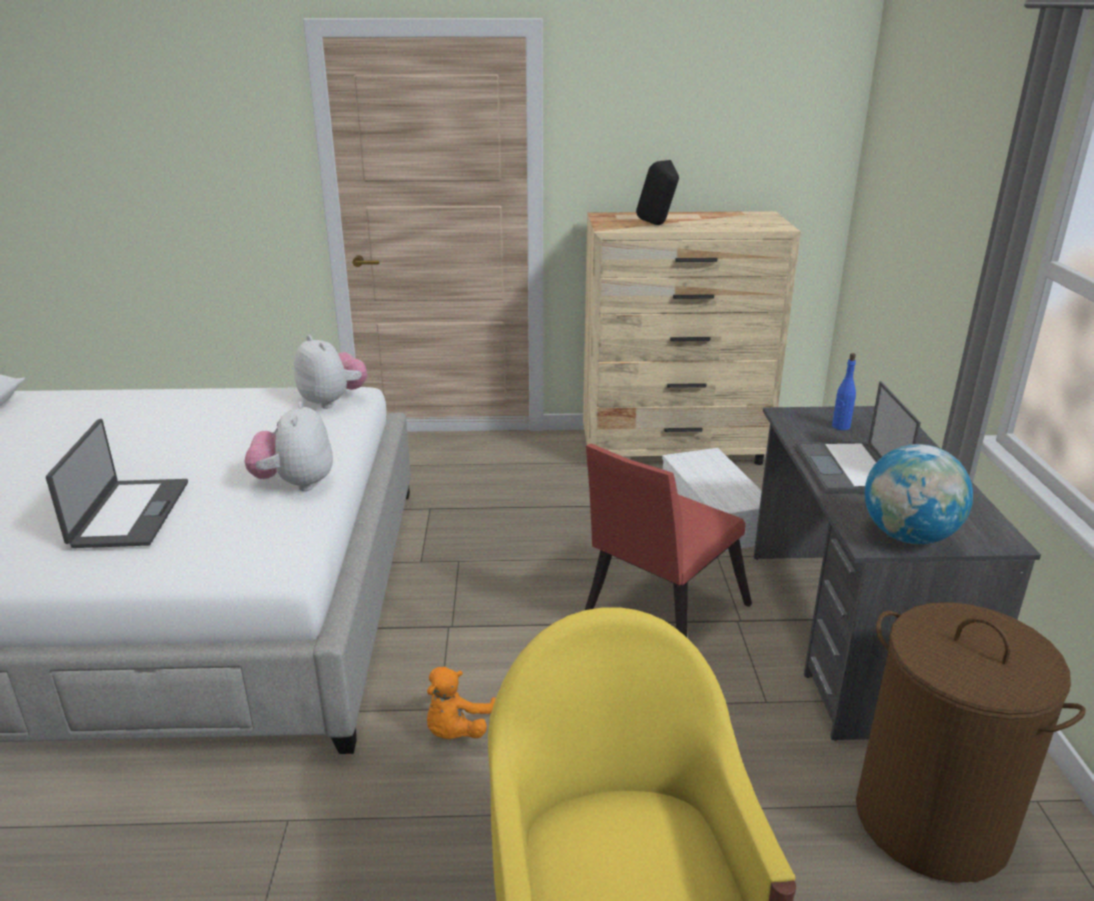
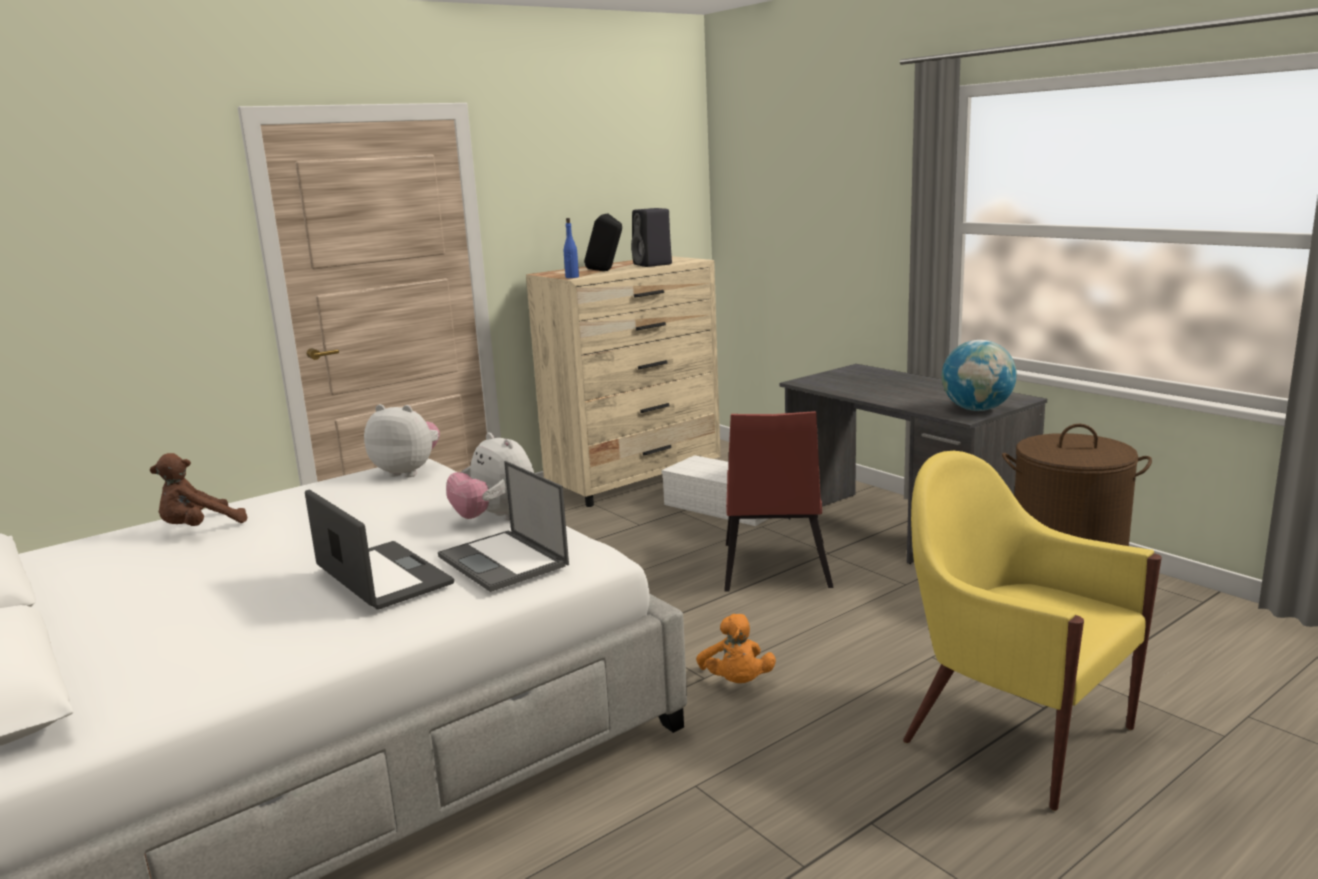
camera: 35 degrees left, 10 degrees down
laptop [796,381,921,494] -> laptop moved to [438,461,569,592]
blue bottle [832,353,856,430] -> blue bottle moved to [564,218,579,278]
none -> brown plush toy [150,453,248,526]
none -> black speaker [631,208,672,267]

